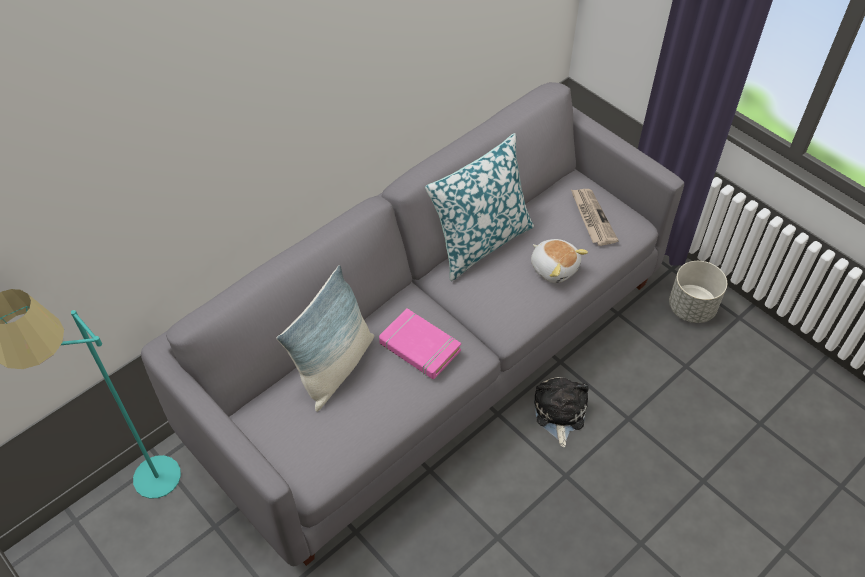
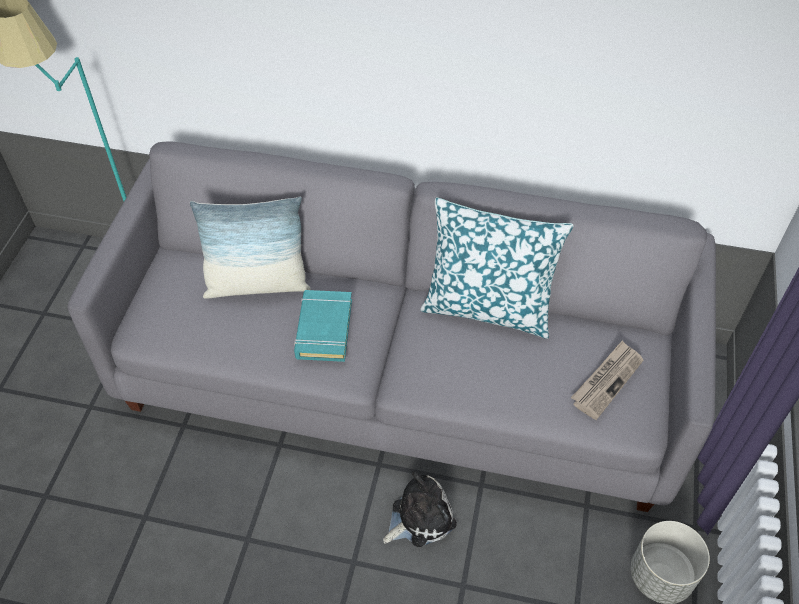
camera: 55 degrees right, 0 degrees up
pink book [379,308,461,379] -> turquoise book [294,290,352,362]
plush toy [531,239,588,283] -> none

